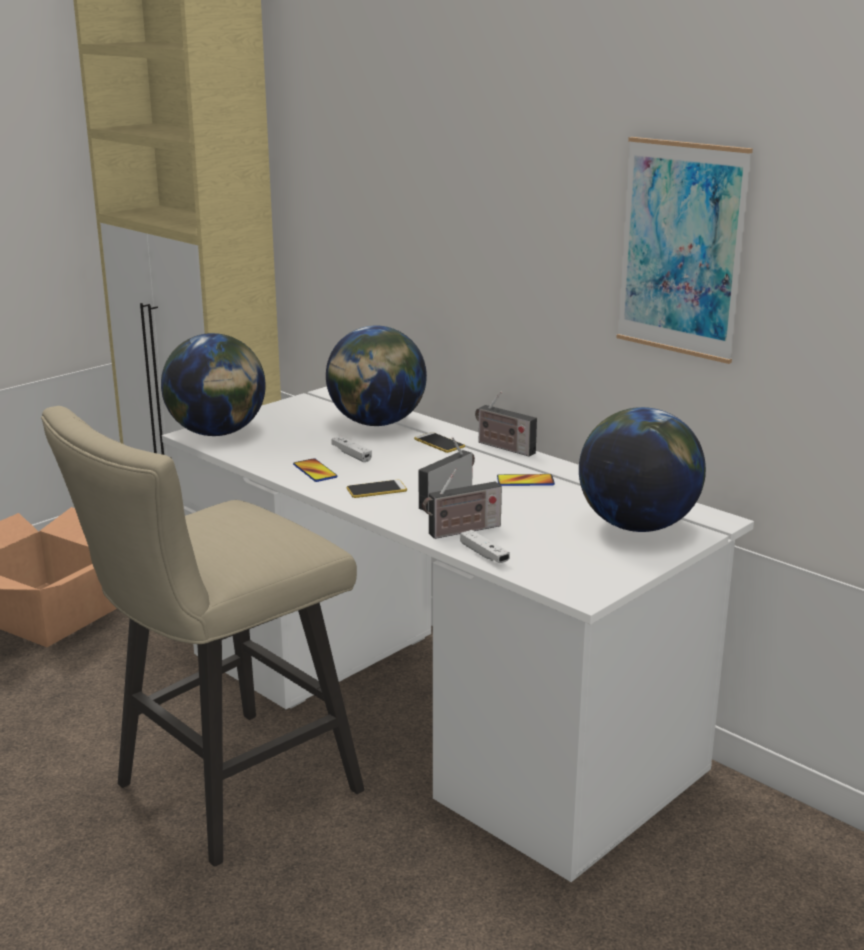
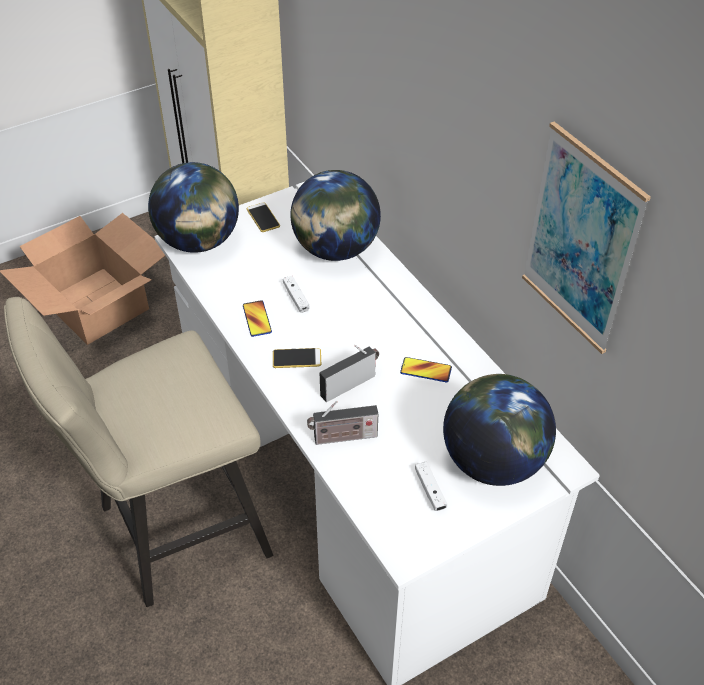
camera: 15 degrees right, 25 degrees up
phone [414,432,465,453] -> phone moved to [246,202,280,232]
white game controller [460,530,510,563] -> white game controller moved to [415,462,447,511]
radio [475,391,537,457] -> none

